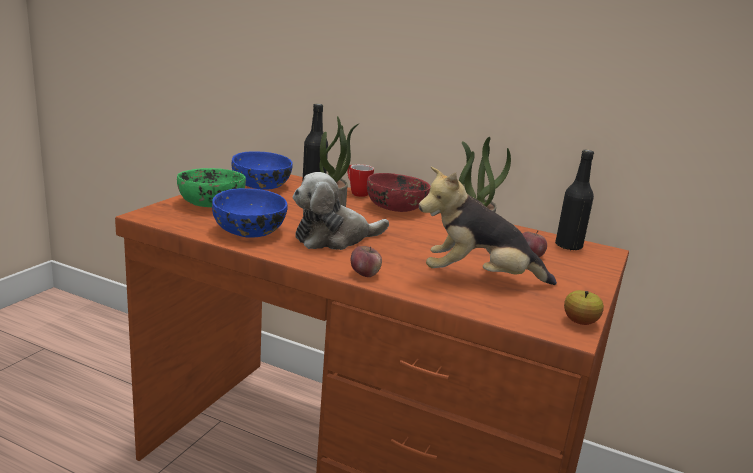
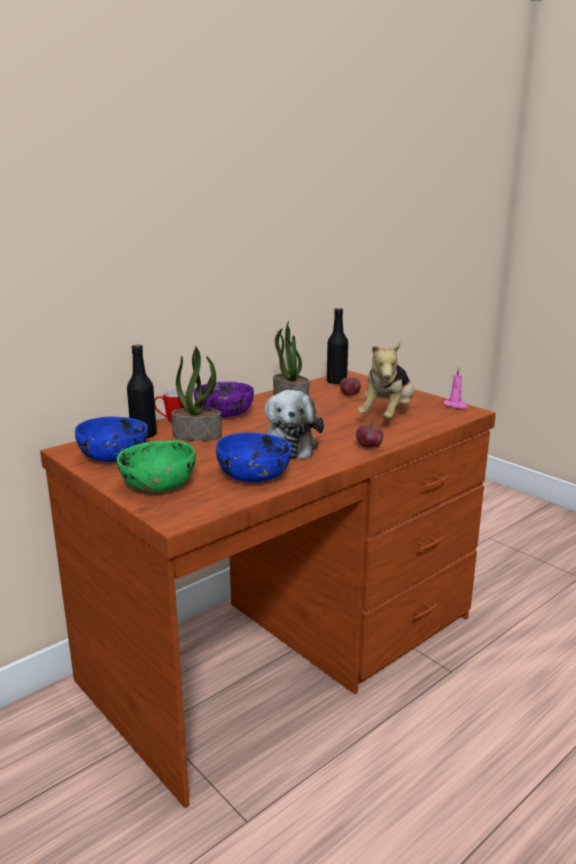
camera: 65 degrees left, 0 degrees up
red bowl [367,173,430,212] -> purple bowl [194,382,254,417]
apple [564,290,604,325] -> pink candle [444,367,468,409]

